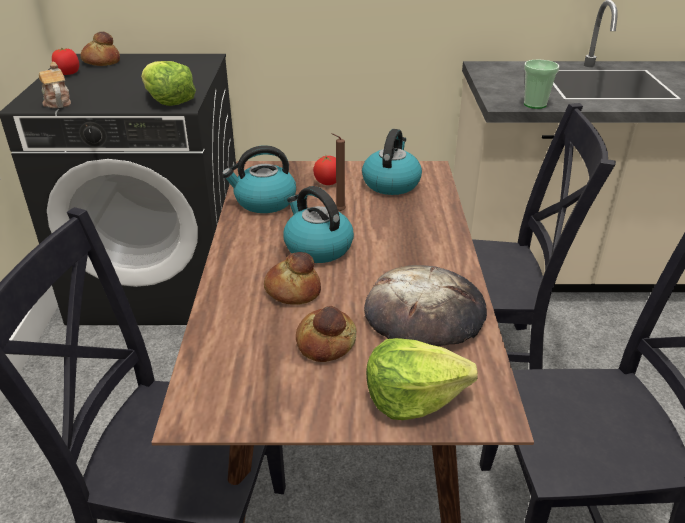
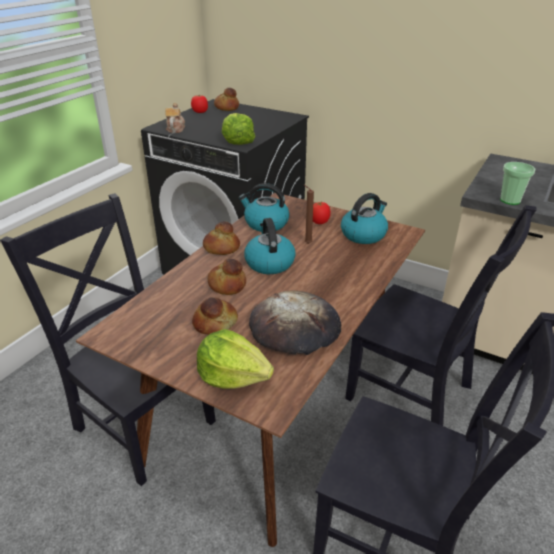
camera: 30 degrees right, 0 degrees up
none -> bread [203,221,240,255]

